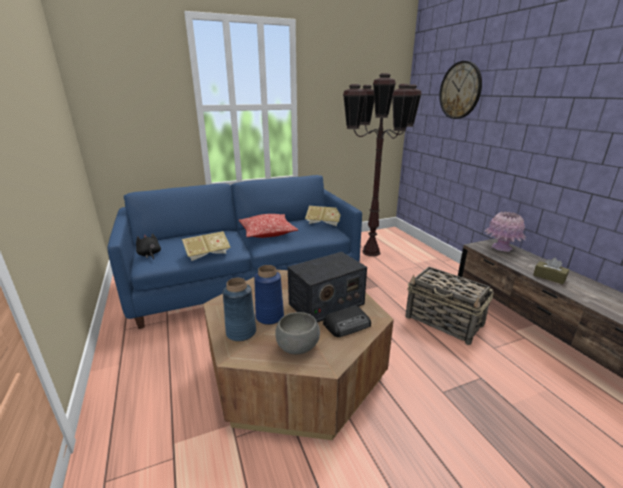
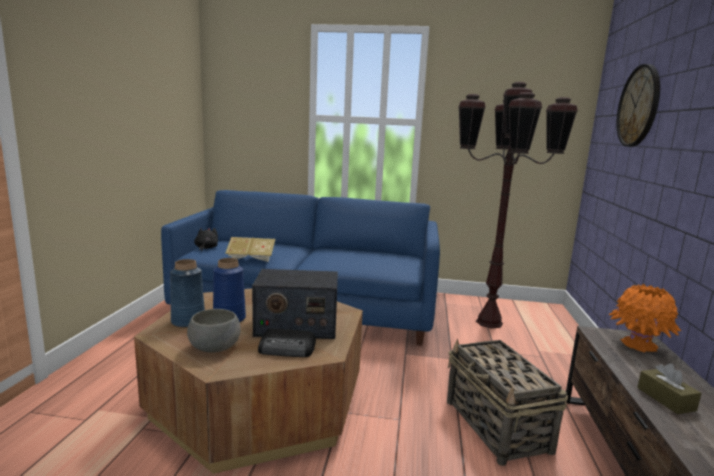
camera: 30 degrees right, 10 degrees down
pillow [239,214,298,238] -> none
book [305,206,341,226] -> none
pink vase [484,211,527,252] -> orange vase [609,284,681,352]

